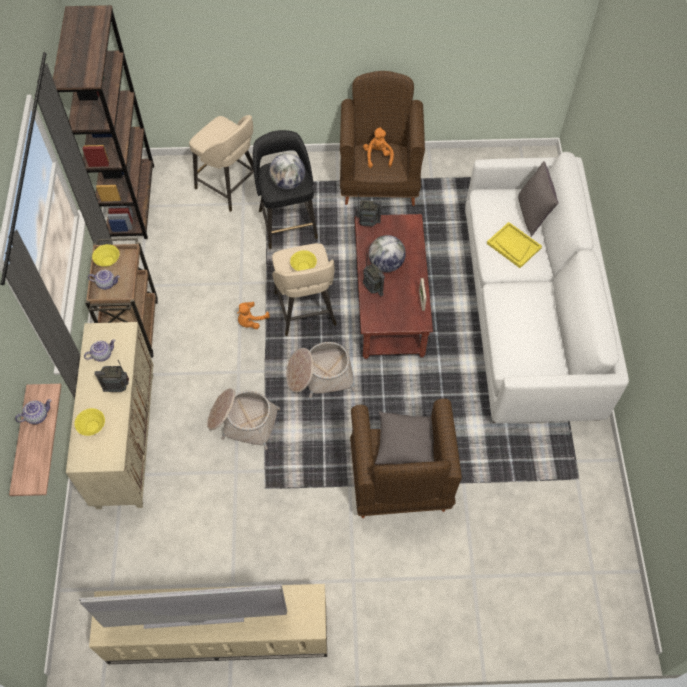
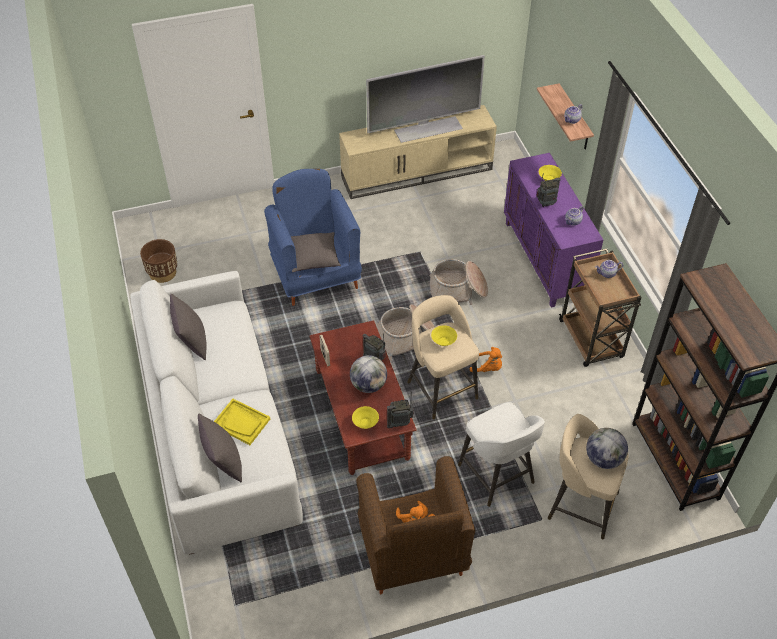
camera: 165 degrees right, 10 degrees down
beige cabinet [66,322,154,509] -> purple cabinet [504,153,603,308]
yellow bowl [92,244,119,267] -> yellow bowl moved to [352,406,379,429]
orange plush toy [237,302,270,329] -> orange plush toy turned 90 degrees clockwise [470,347,502,372]
black stool [253,130,318,249] -> white stool [458,402,545,507]
globe [269,153,305,190] -> globe moved to [586,428,628,469]
brown armchair [350,398,462,518] -> blue armchair [264,169,362,306]
none -> brown planter [140,239,177,283]
none -> grey pillow [170,294,207,360]

